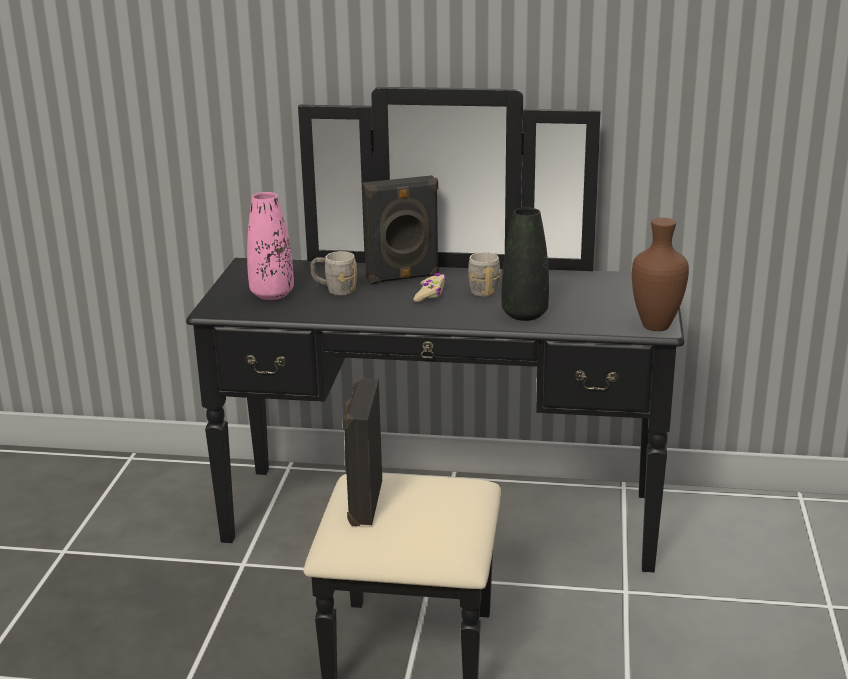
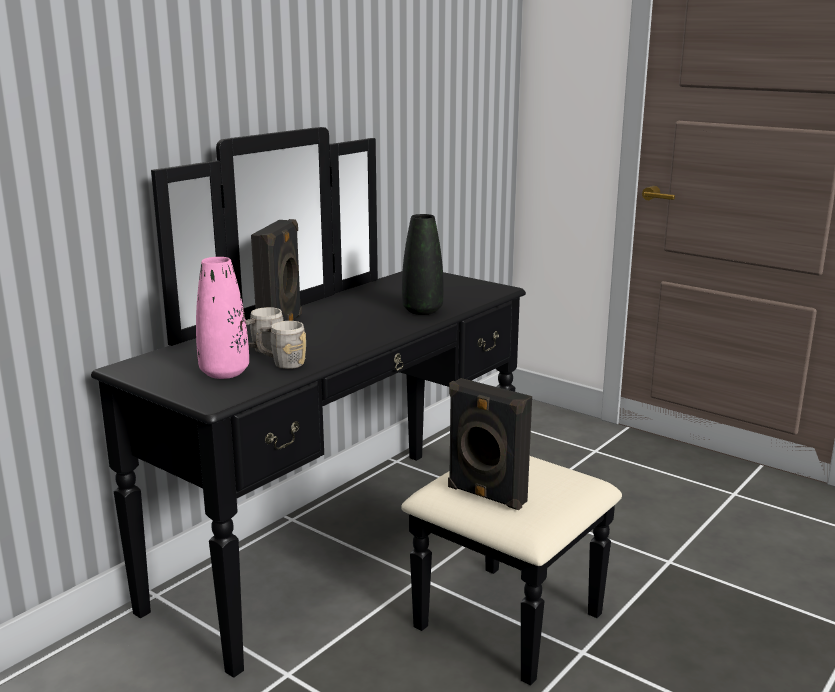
camera: 60 degrees left, 5 degrees down
beige game controller [413,273,446,302] -> none
grey mug [468,252,501,297] -> grey mug moved to [256,321,306,369]
brown vase [632,218,689,331] -> none

